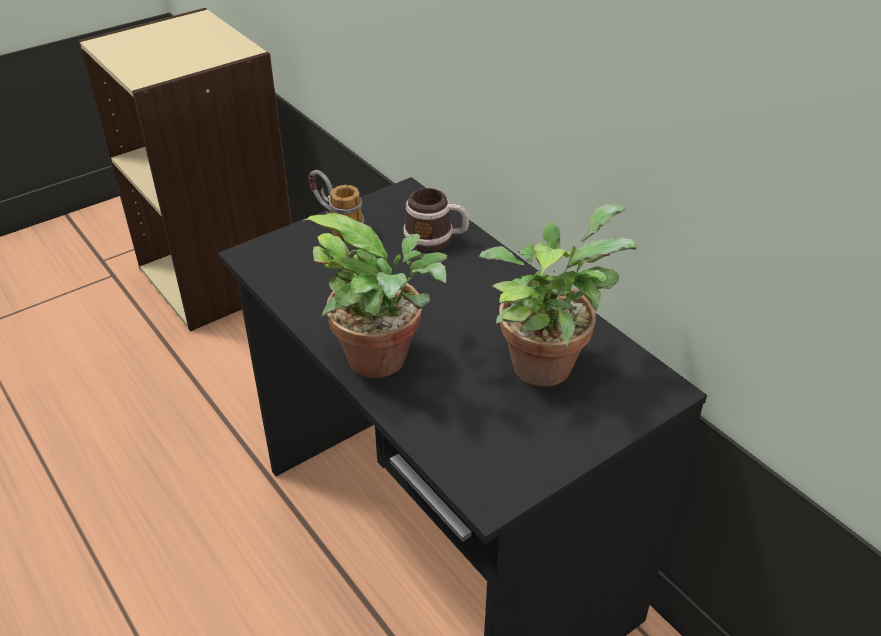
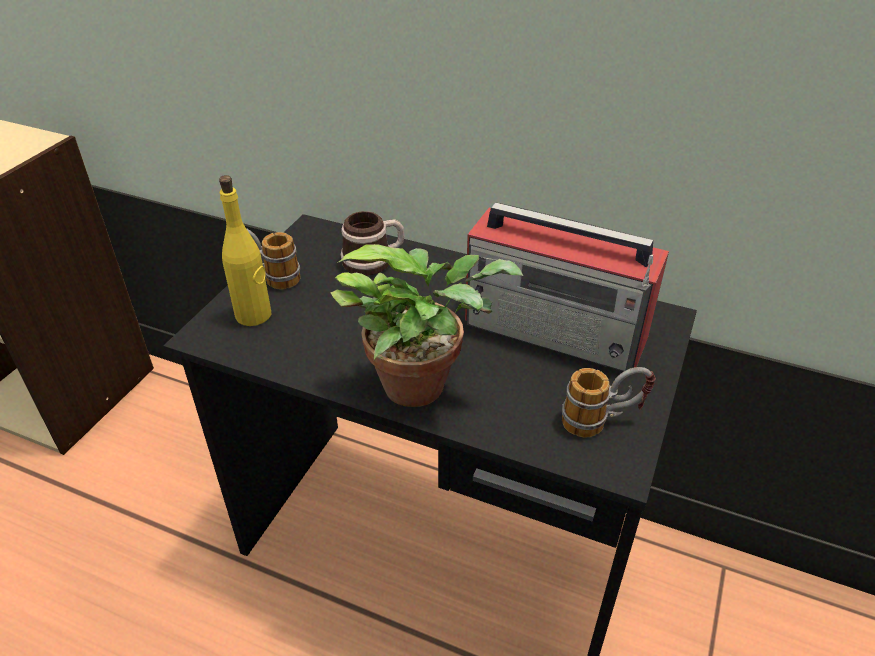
camera: 30 degrees left, 0 degrees up
potted plant [479,203,637,387] -> radio [465,202,669,371]
none -> yellow bottle [219,175,272,326]
none -> mug [562,367,656,437]

